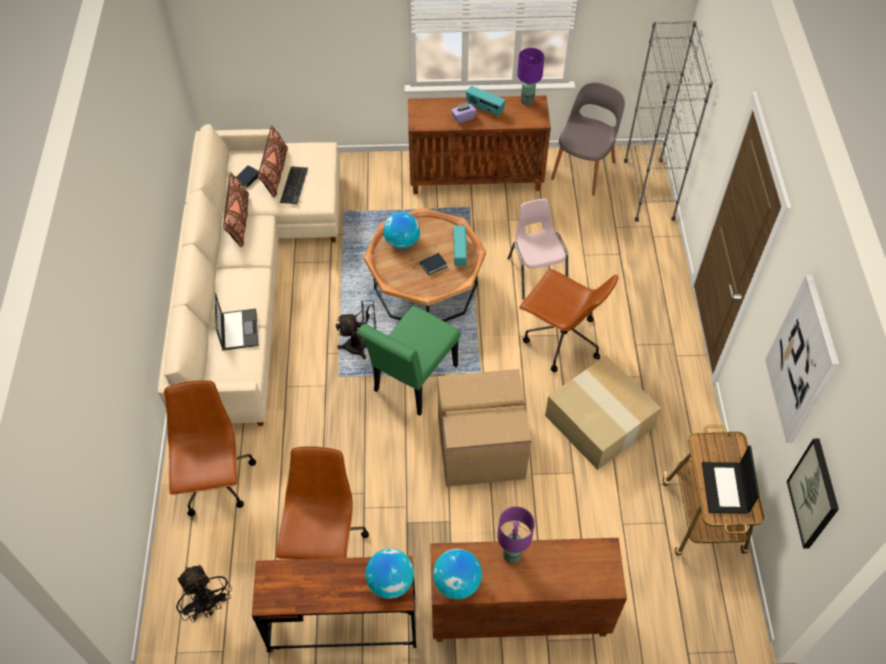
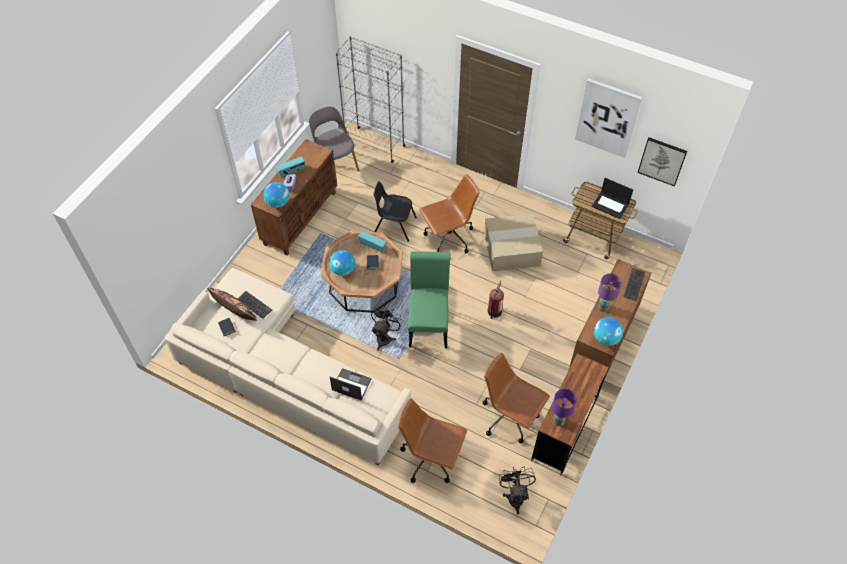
camera: 60 degrees left, 0 degrees up
black fan [176,565,232,622] -> black fan turned 90 degrees counterclockwise [499,467,536,514]
brown pillow [224,172,249,247] -> none
green chair [357,306,461,416] -> green chair turned 150 degrees counterclockwise [408,251,450,348]
globe [365,548,414,599] -> globe moved to [263,182,290,208]
cardboard box [438,369,531,487] -> fire extinguisher [488,281,504,319]
pink chair [508,199,568,300] -> black chair [373,181,417,242]
purple table lamp [517,48,544,106] -> purple table lamp moved to [552,389,577,426]
none -> keyboard [623,268,645,301]

